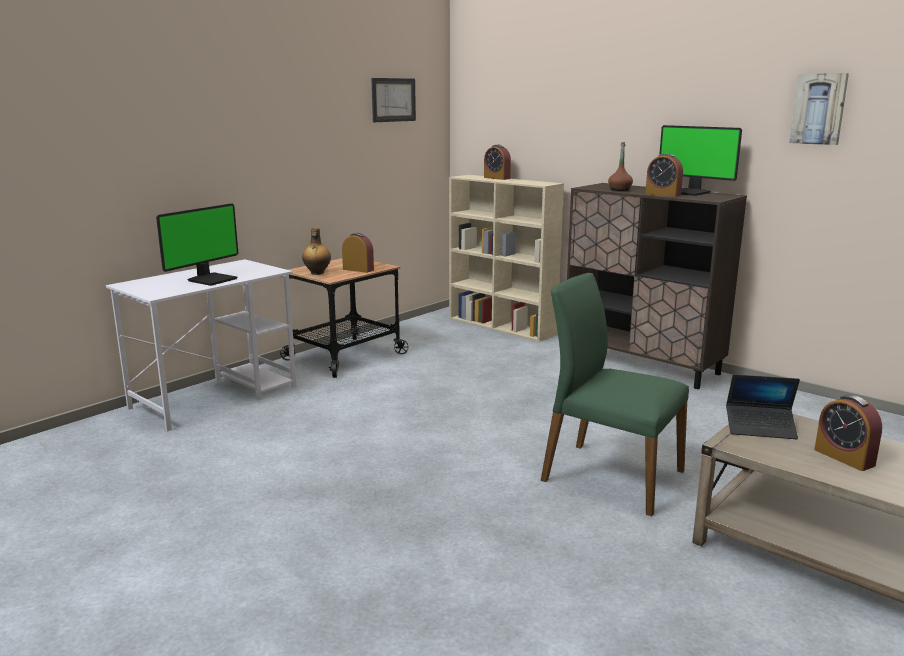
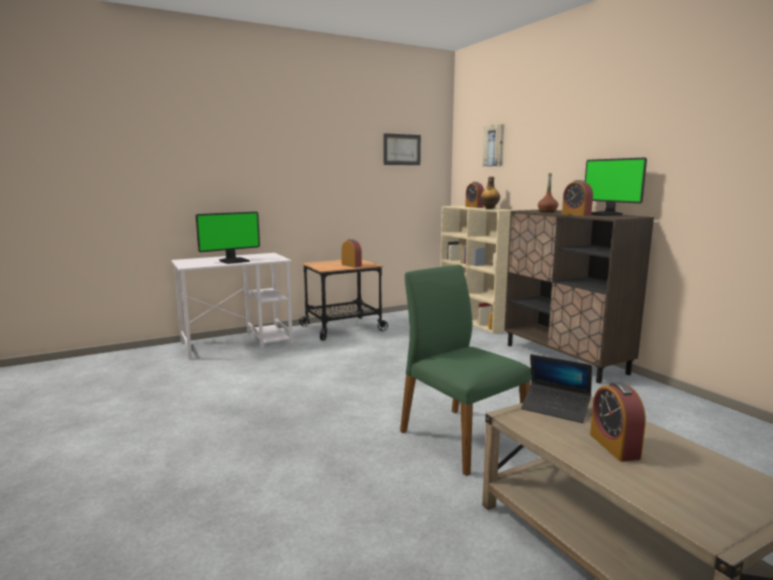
camera: 20 degrees right, 5 degrees down
bottle [302,228,331,275] -> bottle moved to [480,177,500,209]
picture [789,73,849,145] -> picture moved to [482,124,504,167]

